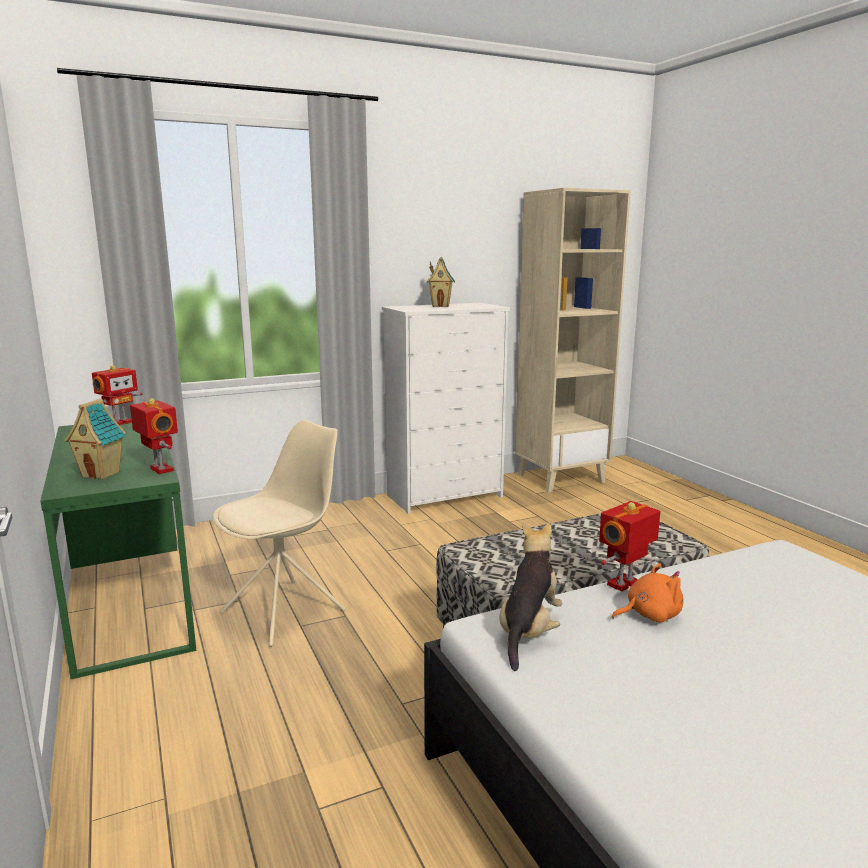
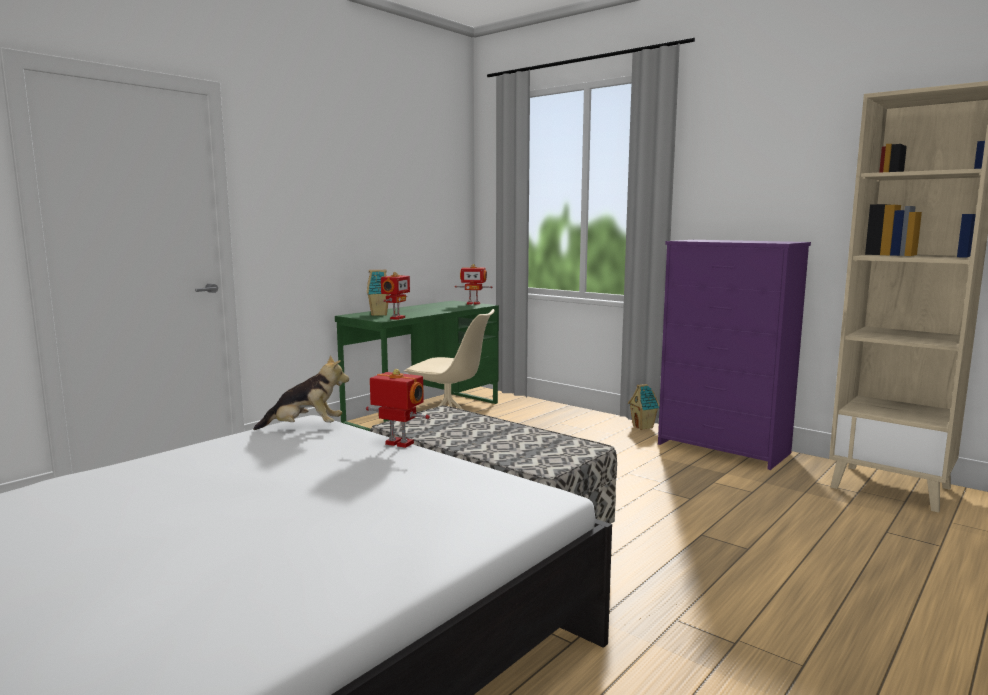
camera: 65 degrees right, 5 degrees down
white dresser [382,303,510,514] -> purple dresser [658,240,811,470]
toy house [427,257,455,307] -> toy house moved to [628,384,660,430]
orange plush toy [612,564,684,622] -> none

